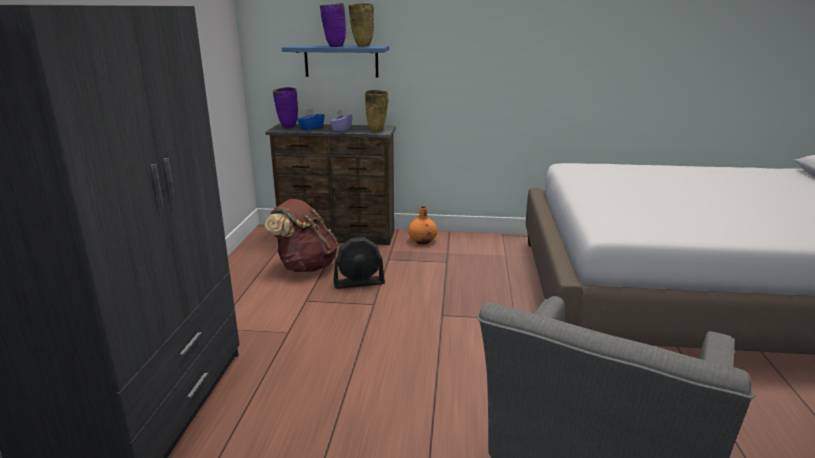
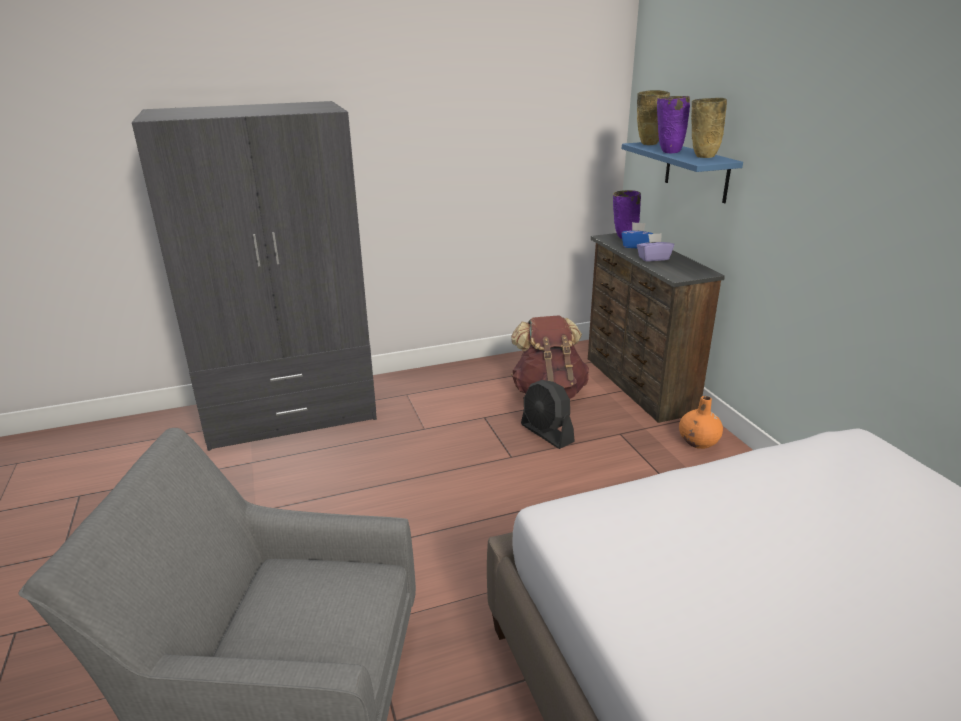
camera: 65 degrees right, 5 degrees up
beige vase [365,90,389,132] -> beige vase moved to [637,90,670,145]

